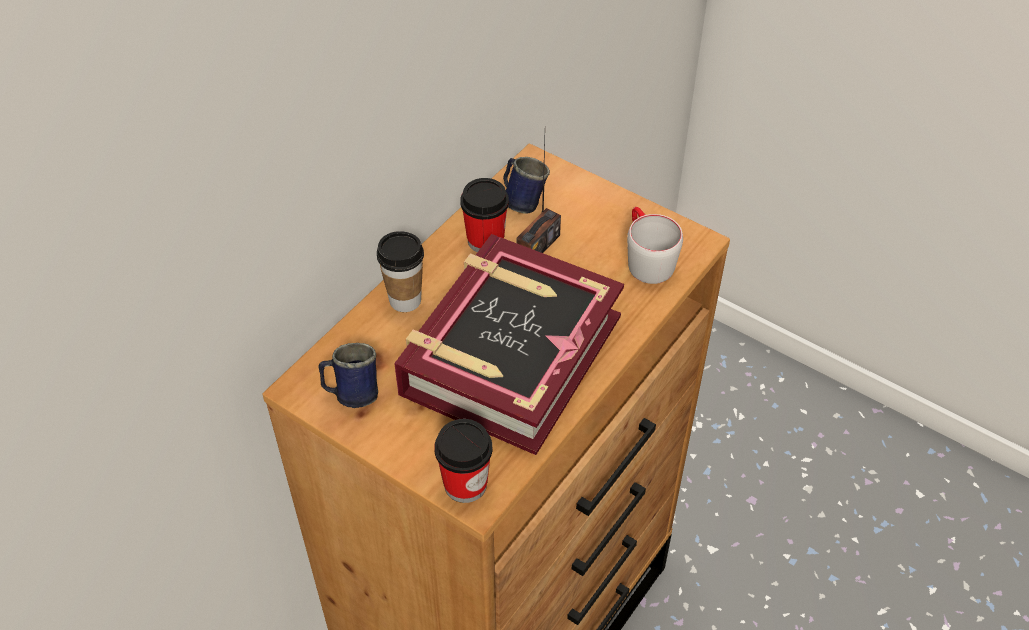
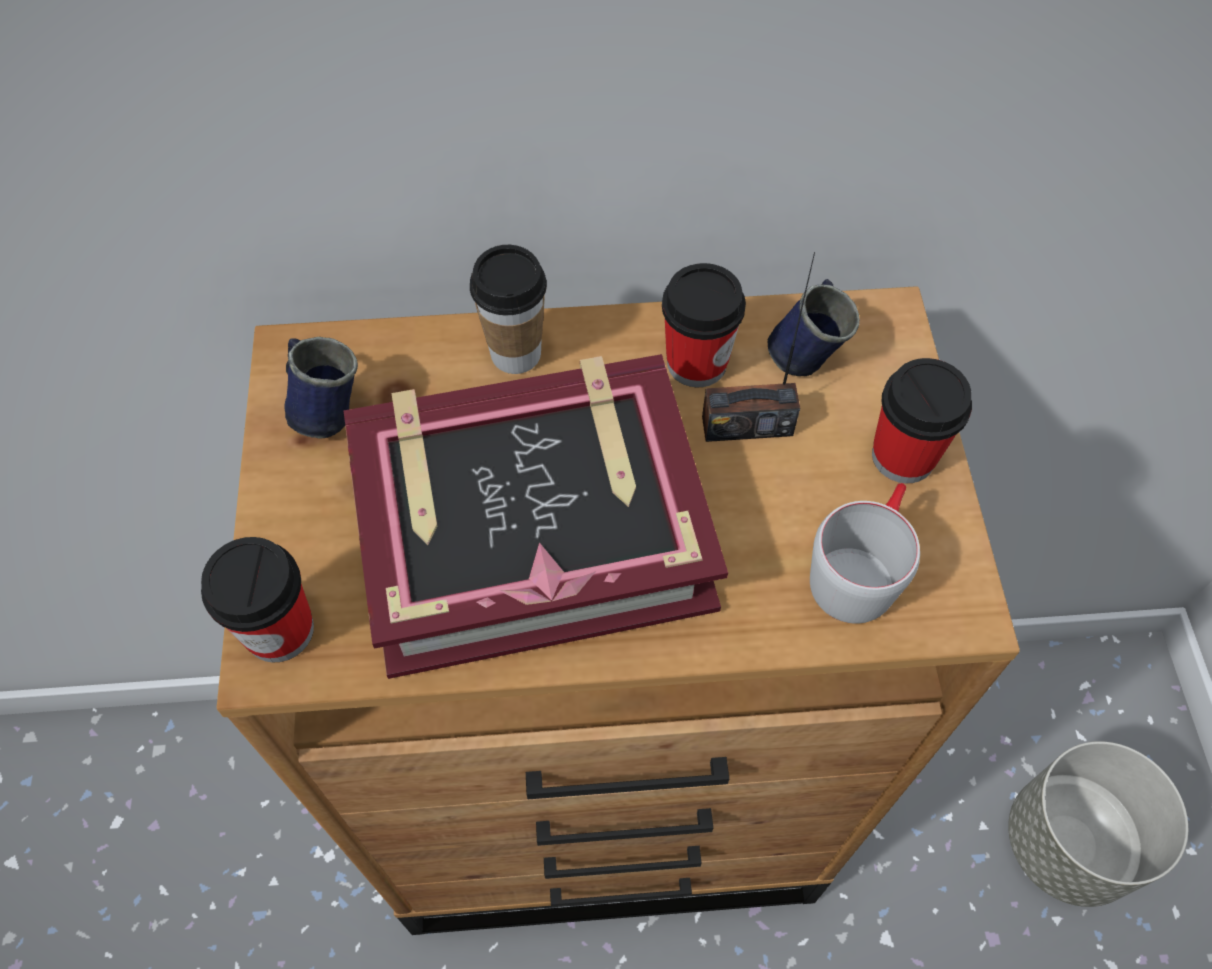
camera: 50 degrees right, 10 degrees up
none -> cup [872,358,972,483]
none -> grey planter [1008,741,1188,907]

